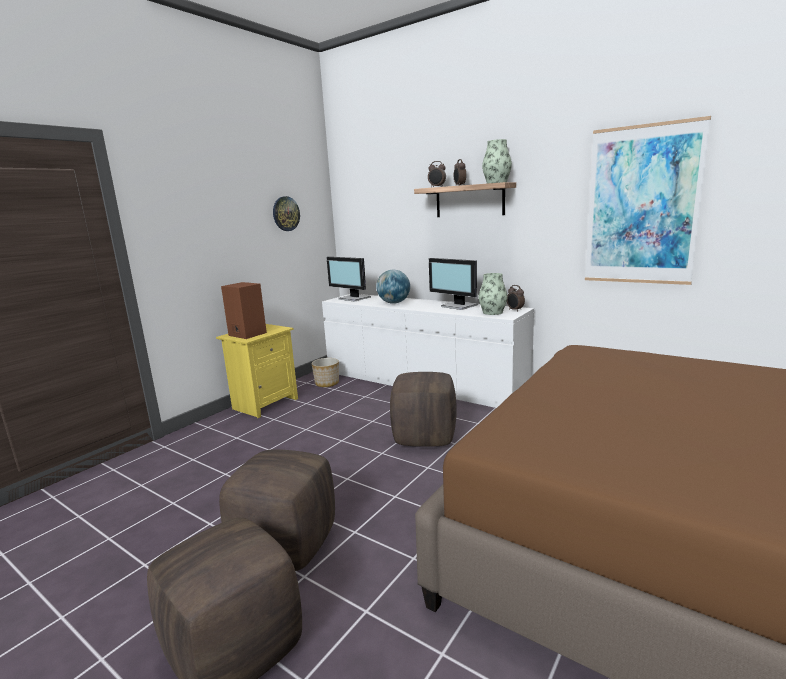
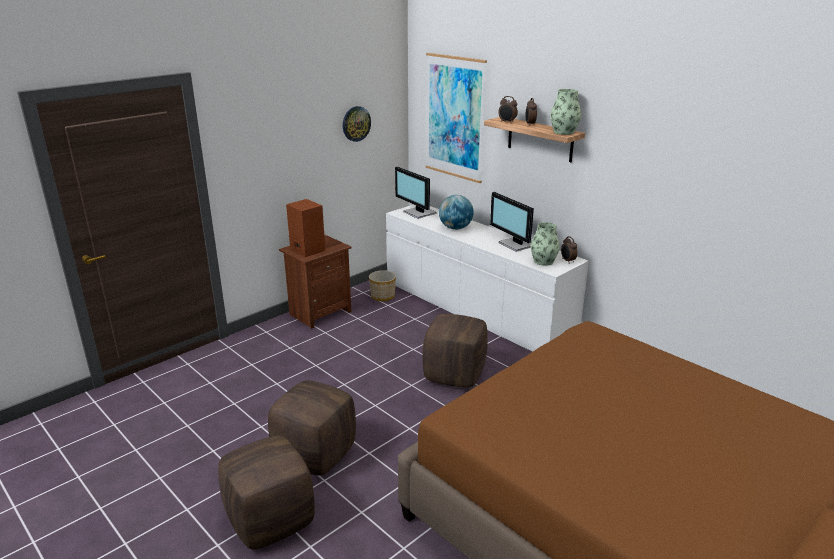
camera: 10 degrees right, 10 degrees up
yellow nightstand [216,324,298,418] -> brown nightstand [279,235,352,329]
picture [585,116,711,285] -> picture moved to [425,53,487,183]

